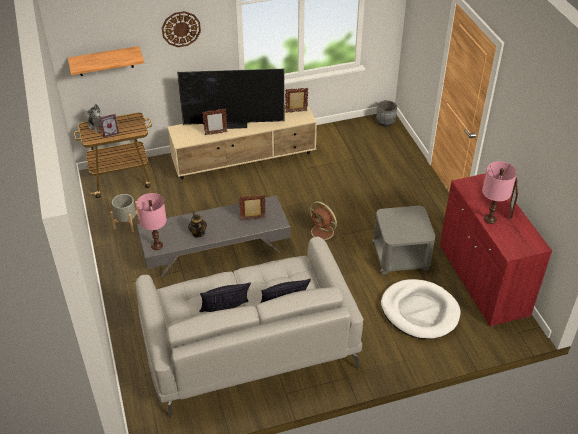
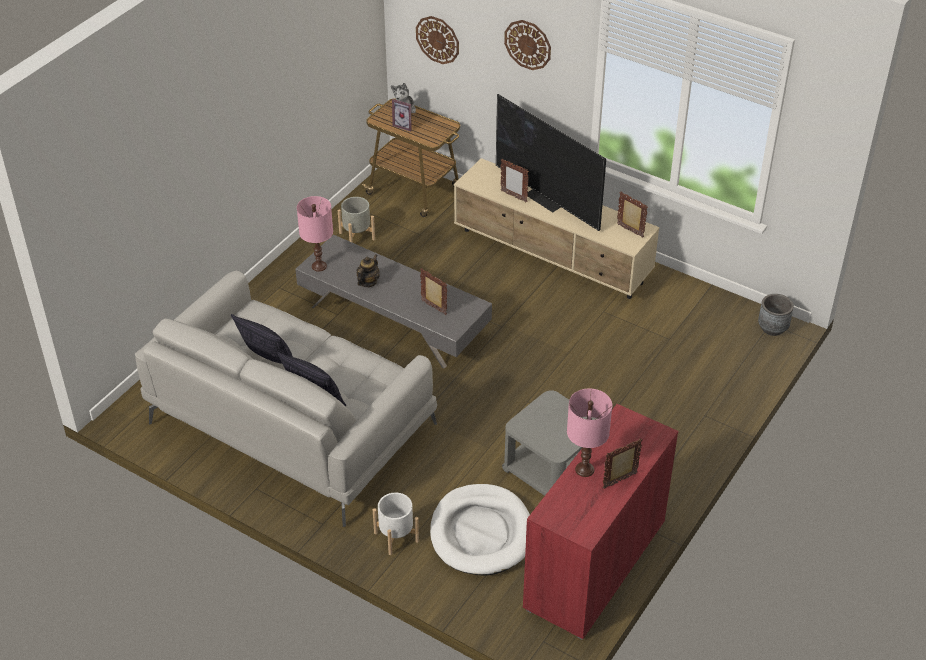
camera: 50 degrees right, 0 degrees up
shelf [68,46,144,76] -> wall clock [416,16,459,64]
brown fan [306,201,341,244] -> none
none -> white planter [373,493,419,555]

